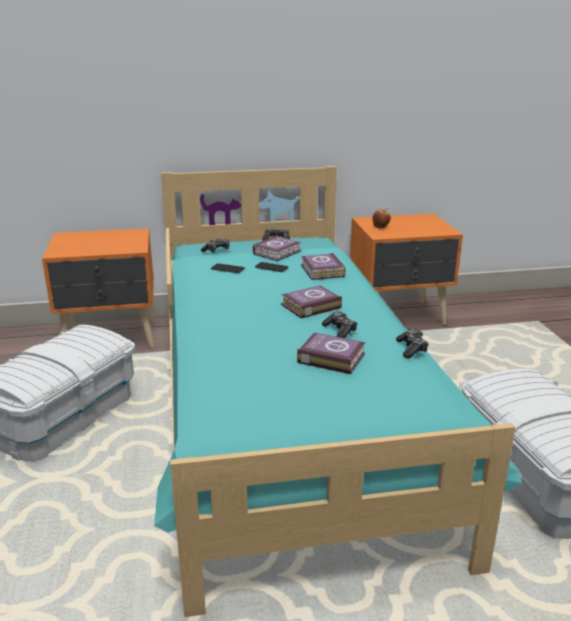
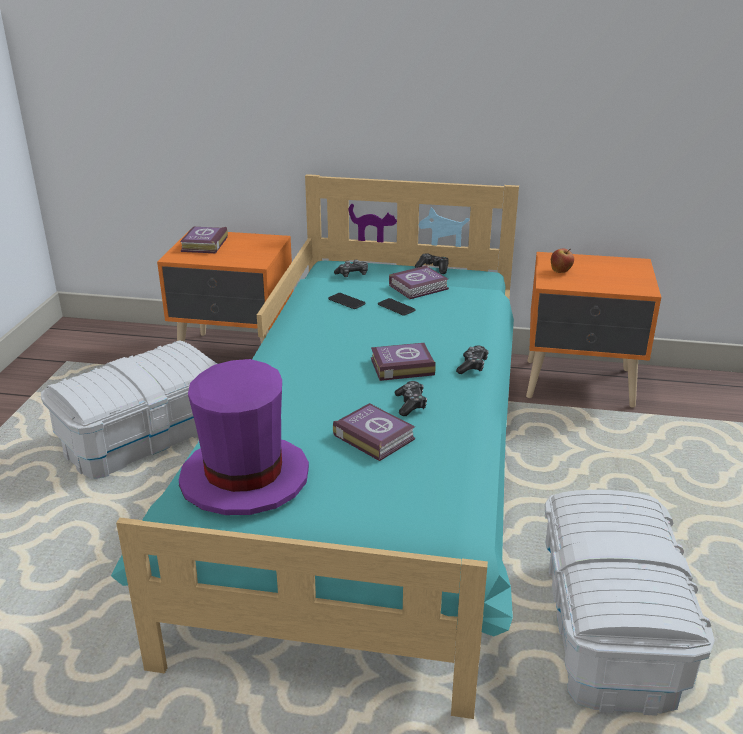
camera: 20 degrees right, 5 degrees up
book [301,253,346,280] -> book moved to [180,227,228,253]
game controller [396,329,429,358] -> game controller moved to [456,346,489,374]
none -> purple hat [179,359,309,515]

